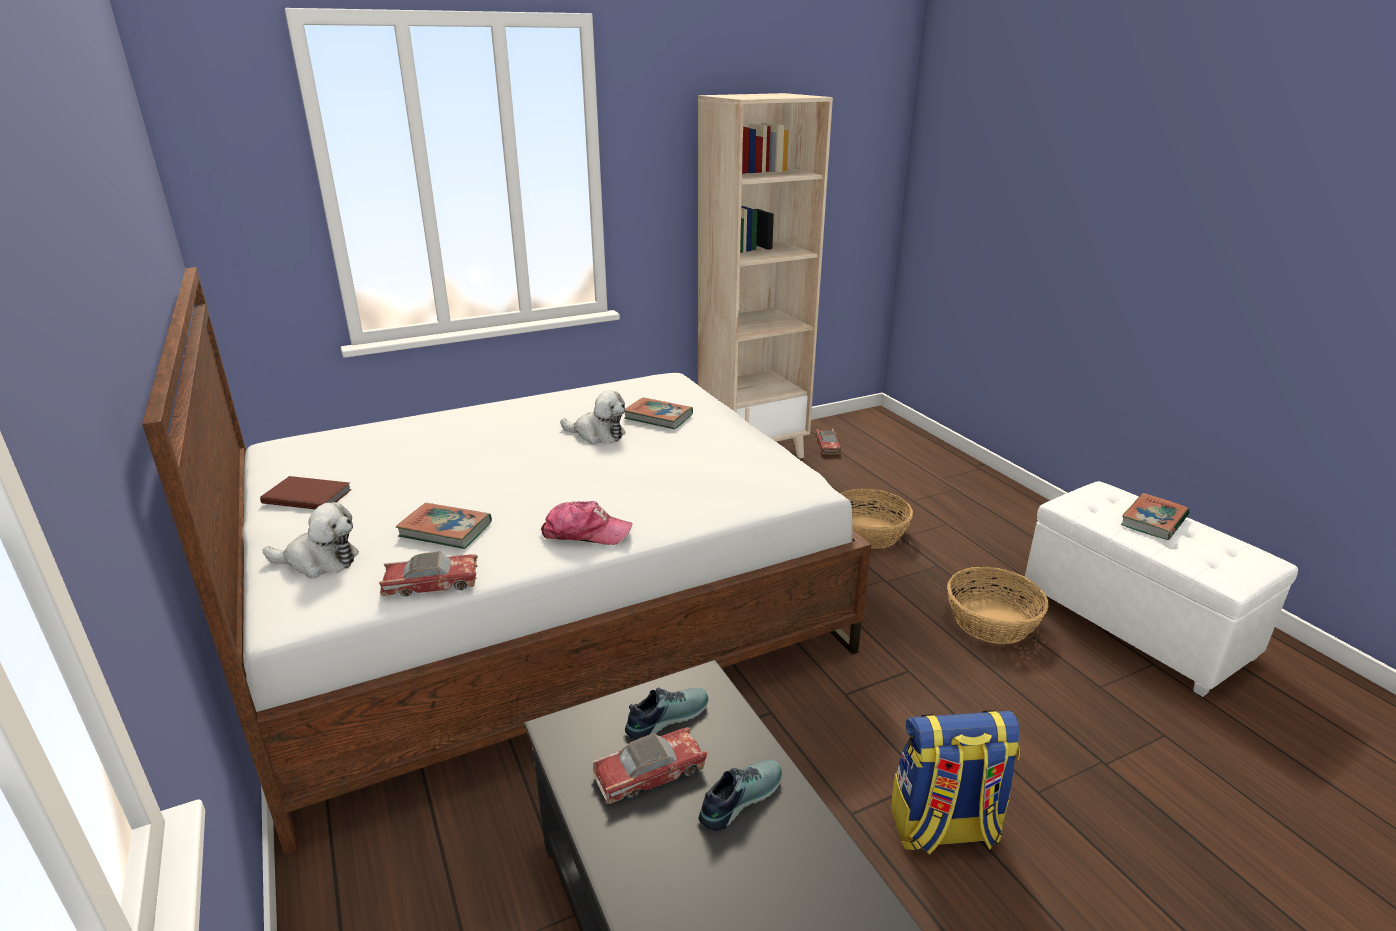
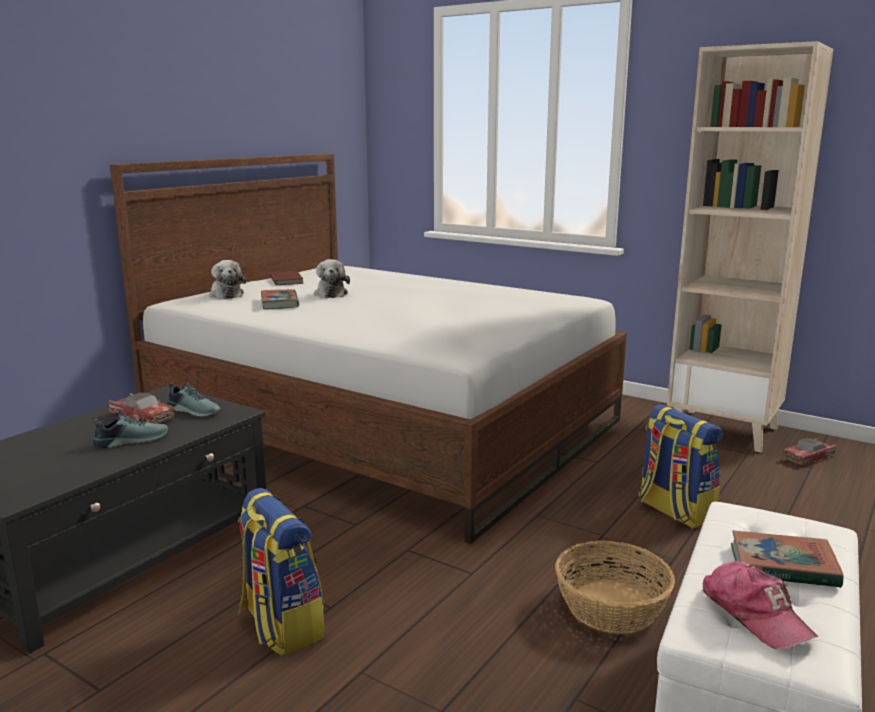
camera: 60 degrees right, 10 degrees down
toy car [379,551,478,597] -> none
cap [541,501,632,545] -> cap moved to [703,561,818,649]
plush toy [560,390,626,444] -> plush toy moved to [314,259,350,298]
book [624,397,693,429] -> none
shoe [699,760,782,831] -> shoe turned 45 degrees counterclockwise [93,411,168,448]
basket [840,489,913,549] -> backpack [638,404,723,529]

